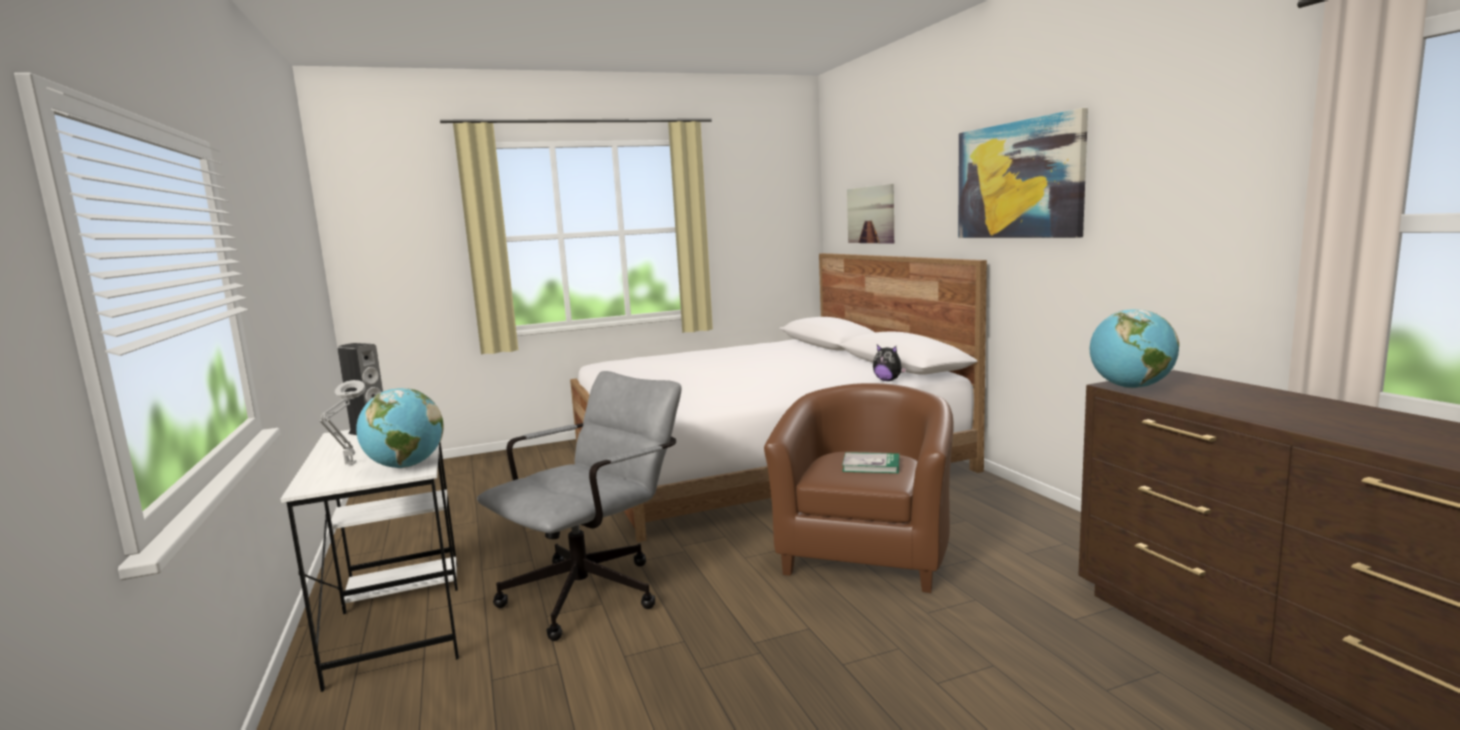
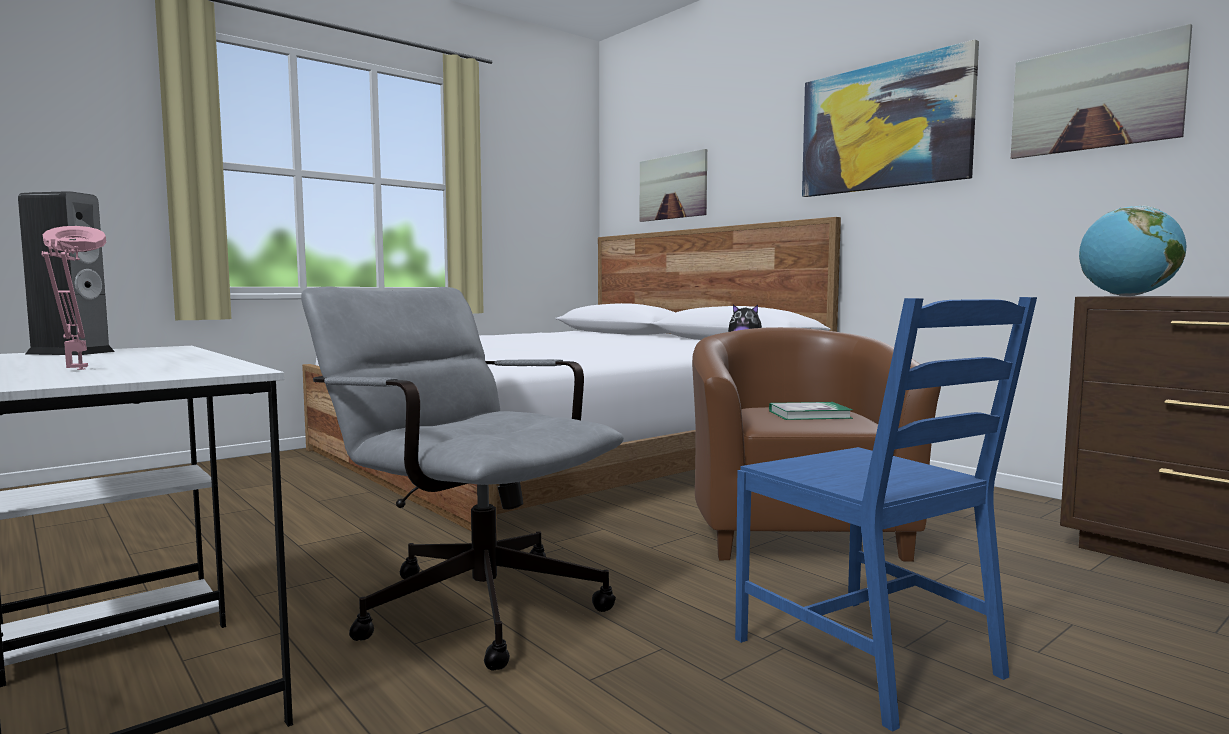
camera: 20 degrees left, 5 degrees down
grey table lamp [319,380,365,465] -> pink table lamp [42,226,106,370]
globe [356,388,443,468] -> none
grey office chair [477,371,681,641] -> grey office chair turned 75 degrees counterclockwise [301,286,624,671]
none -> blue chair [735,297,1037,732]
none -> picture [1011,24,1192,159]

